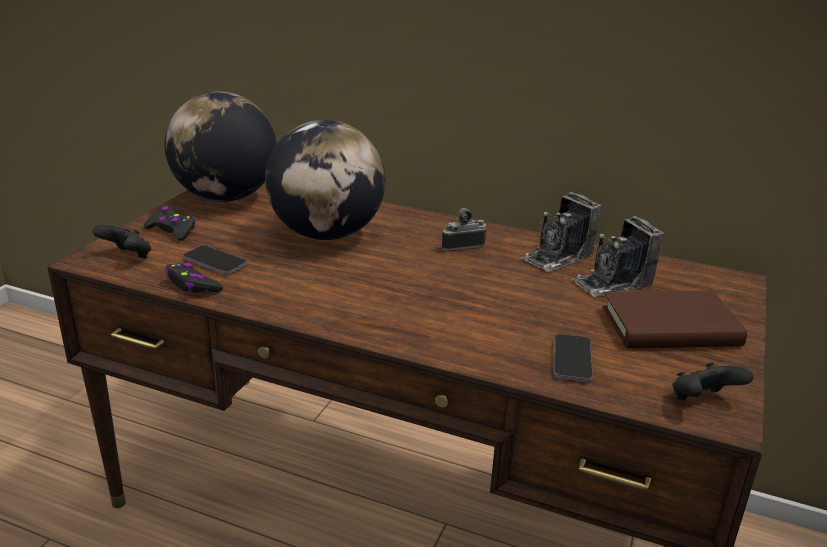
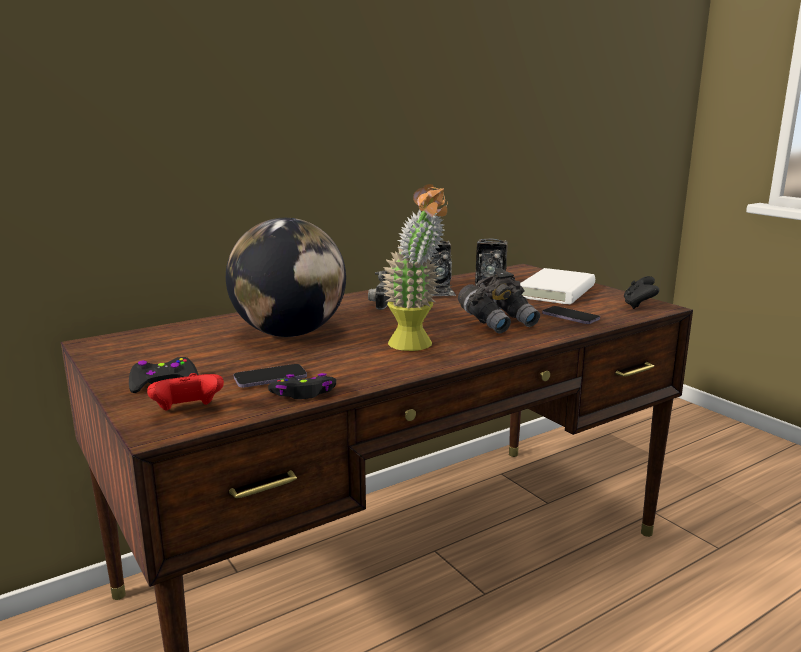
camera: 55 degrees left, 10 degrees down
black game controller [93,225,151,258] -> red game controller [147,373,224,411]
globe [165,91,277,202] -> none
brown book [602,291,747,349] -> white book [520,268,595,304]
none -> potted plant [382,184,448,351]
none -> grey binoculars [458,268,540,333]

